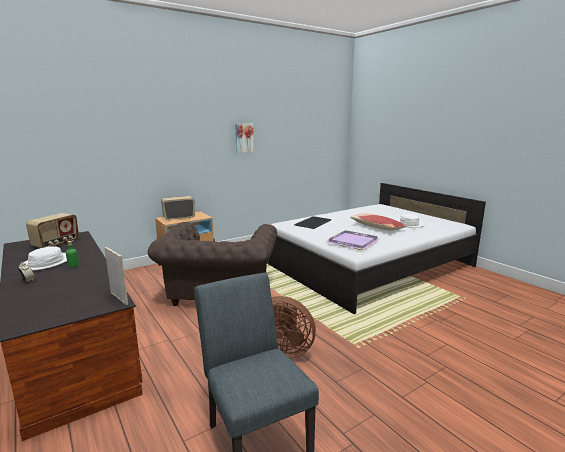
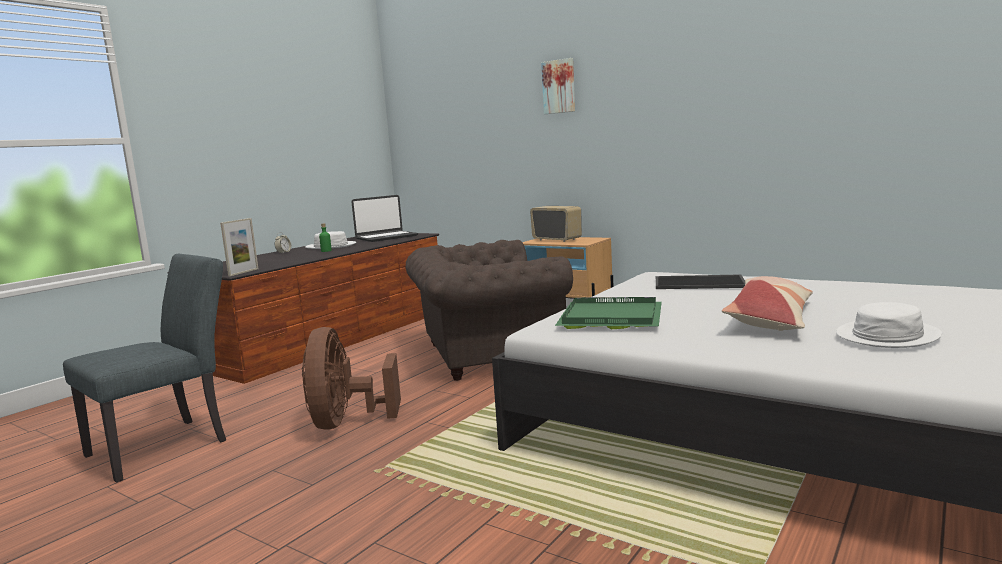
camera: 70 degrees right, 5 degrees down
radio [26,213,79,248] -> laptop [352,195,418,242]
picture [235,123,254,153] -> picture moved to [541,58,575,114]
purple tray [326,230,380,250] -> green tray [555,297,662,329]

